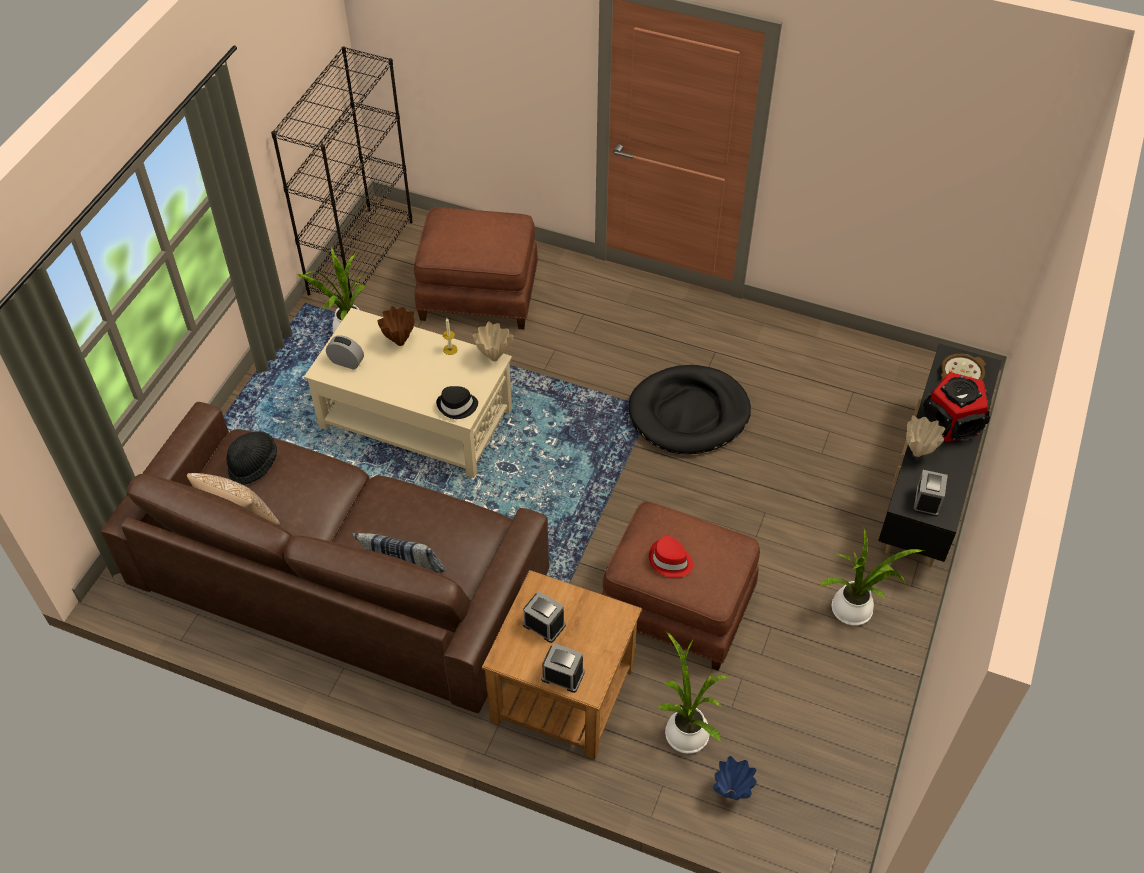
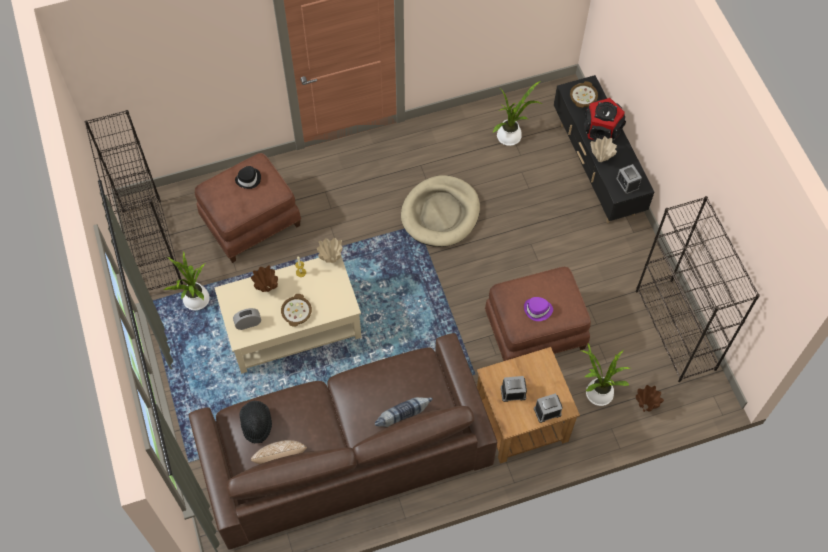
camera: 40 degrees left, 10 degrees up
black hat [436,386,478,419] -> black hat moved to [235,166,261,189]
black dog bed [629,365,751,454] -> beige dog bed [401,175,480,247]
red hat [649,536,693,578] -> purple hat [524,297,553,321]
blue vase [713,756,757,800] -> brown vase [636,385,664,412]
potted plant [820,527,924,625] -> potted plant moved to [493,81,542,146]
none -> bowl [281,294,312,327]
none -> black bookcase [636,196,760,382]

